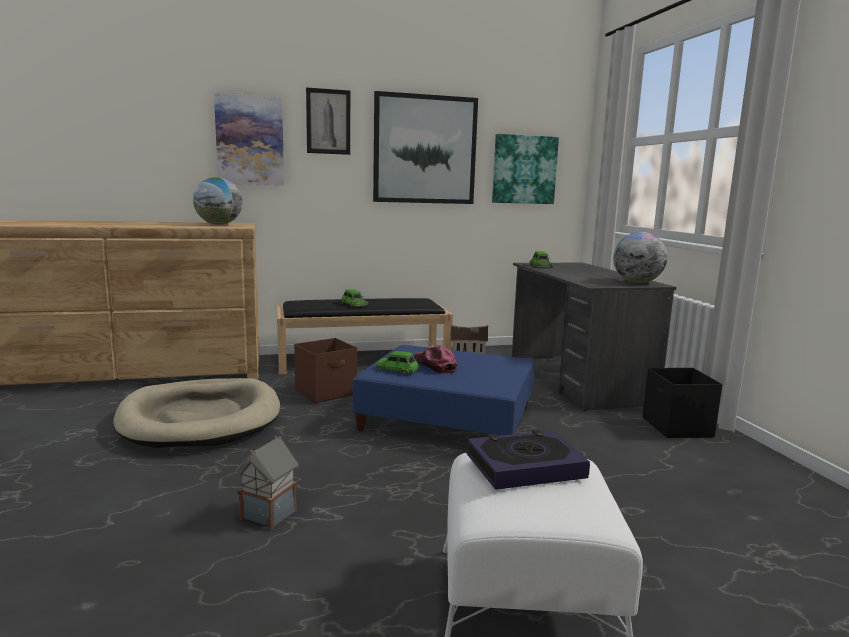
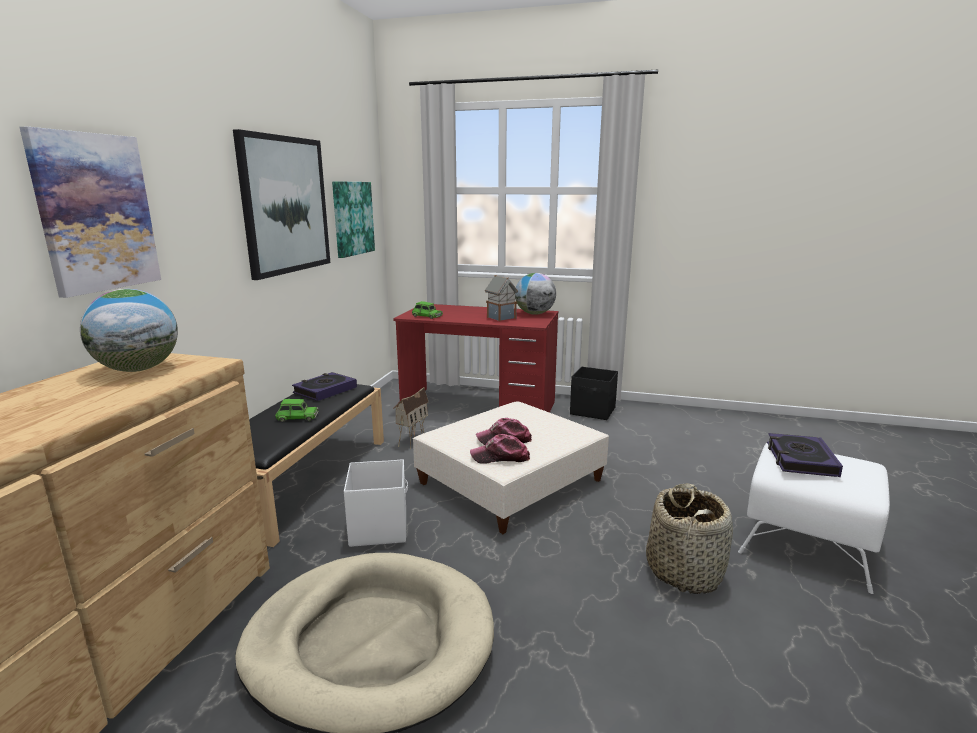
camera: 60 degrees left, 5 degrees up
toy house [235,436,299,530] -> toy house moved to [485,275,518,322]
brown storage box [294,338,357,403] -> white storage box [344,459,408,547]
picture [306,87,350,155] -> none
blue ottoman [353,345,535,435] -> beige ottoman [413,401,609,534]
green toy car [376,351,418,375] -> cap [470,434,530,464]
grey desk [512,263,676,411] -> red desk [393,304,558,413]
none -> book [292,372,357,401]
none -> basket [646,483,733,594]

